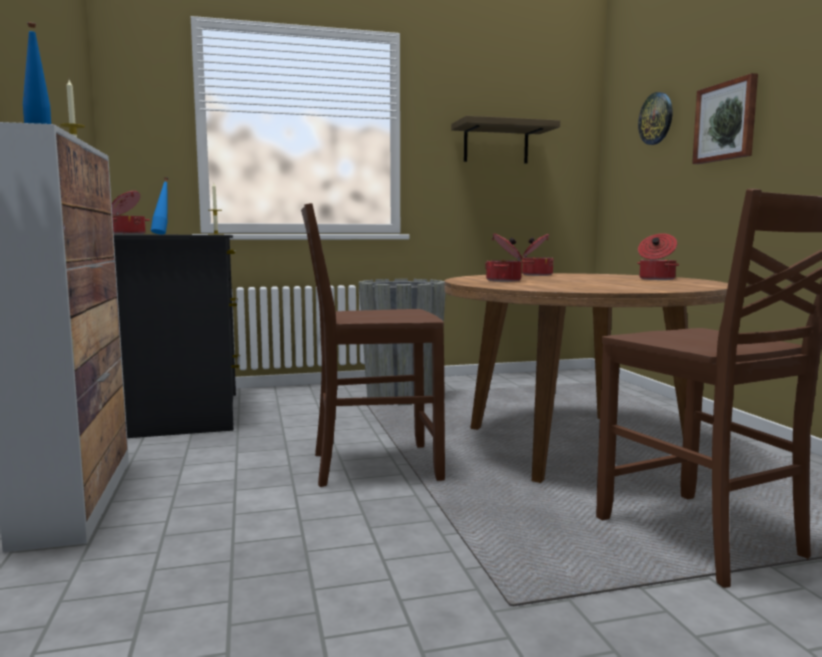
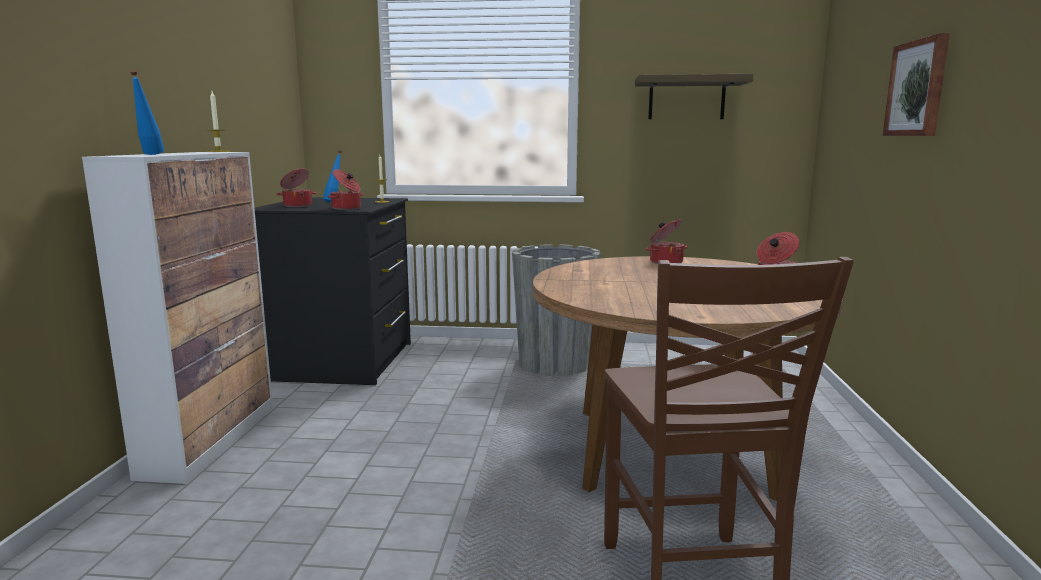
camera: 20 degrees right, 5 degrees up
brown chair [301,203,445,487] -> none
cooking pot [485,233,522,282] -> cooking pot moved to [327,169,364,210]
wall clock [638,92,672,145] -> none

